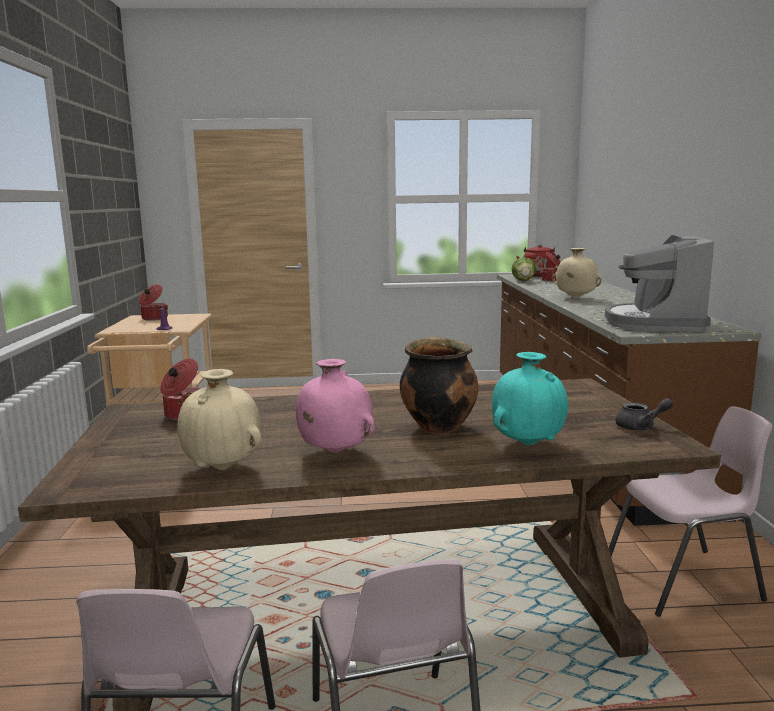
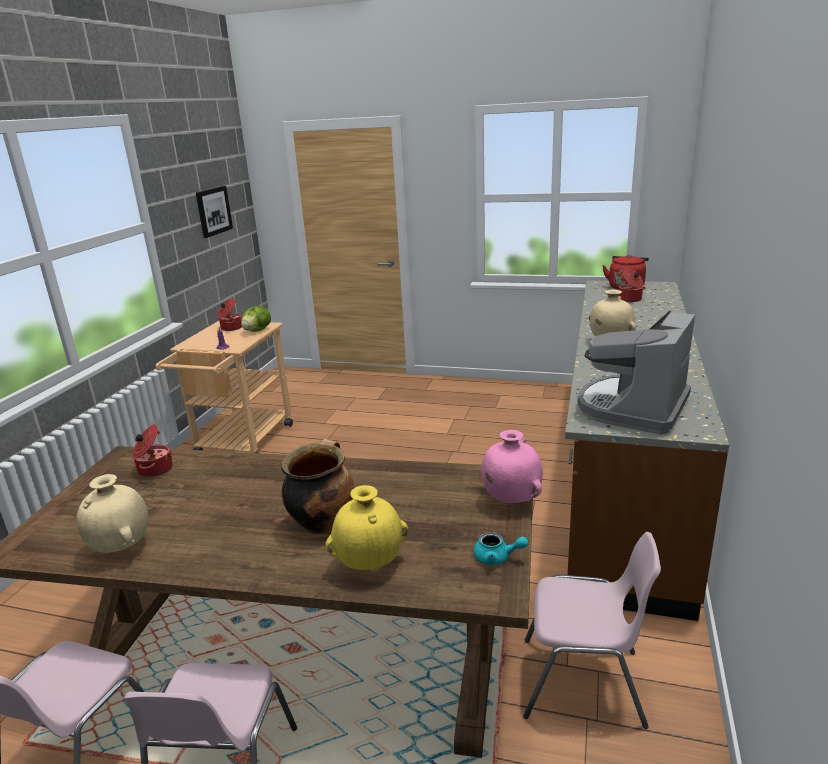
camera: 20 degrees right, 10 degrees up
pink vase [296,359,374,453] -> pink vase moved to [481,430,543,503]
turquoise vase [492,352,568,445] -> yellow vase [325,485,409,572]
lettuce [512,257,536,281] -> lettuce moved to [241,306,271,332]
grey teapot [615,398,673,431] -> turquoise teapot [473,532,528,565]
none -> picture [196,186,233,238]

